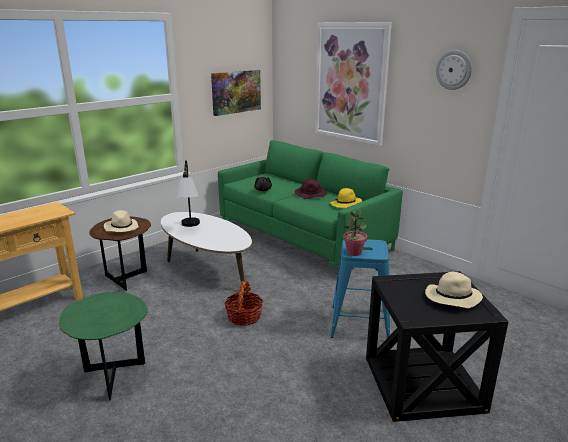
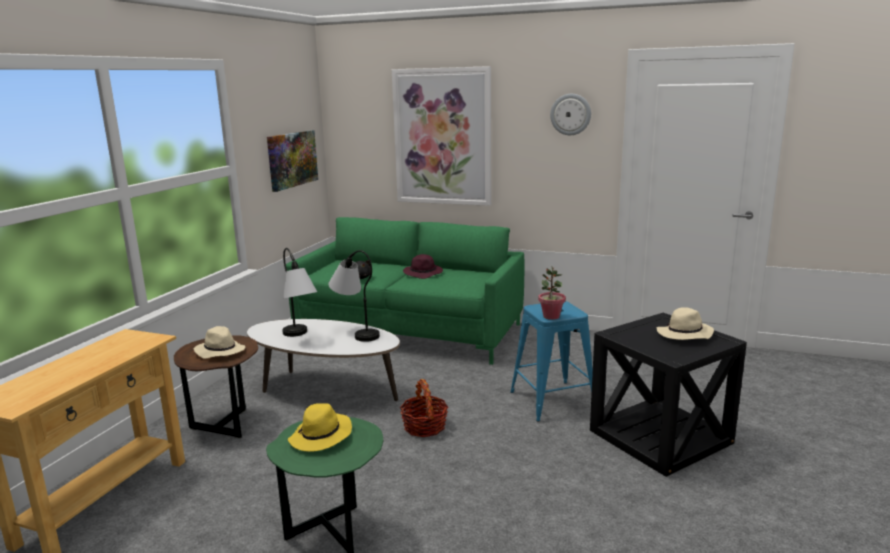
camera: 25 degrees left, 5 degrees down
yellow hat [330,188,362,208] -> yellow hat moved to [288,403,352,452]
none -> table lamp [328,250,380,342]

